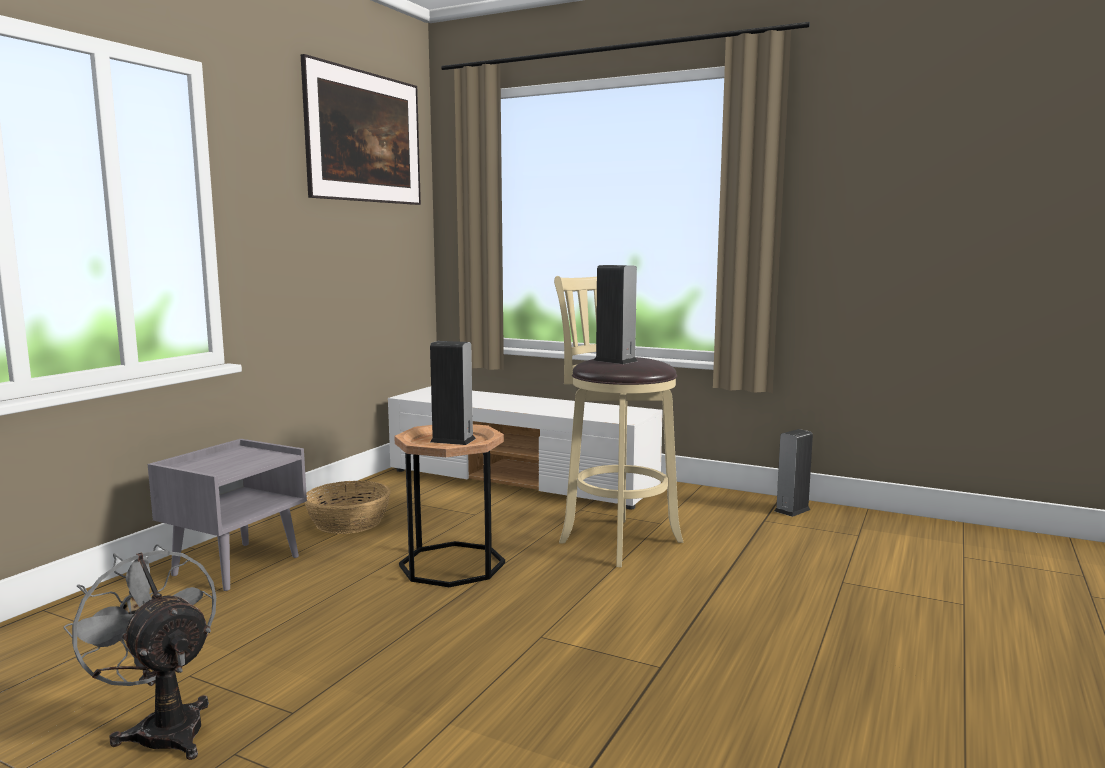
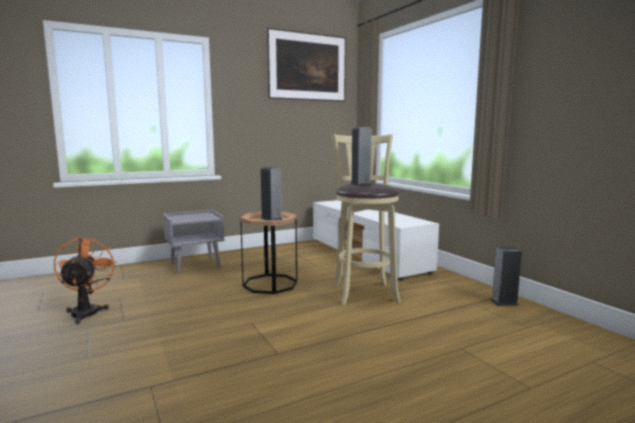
camera: 35 degrees right, 0 degrees up
grey fan [63,544,216,760] -> orange fan [54,237,116,324]
basket [305,481,391,534] -> none

